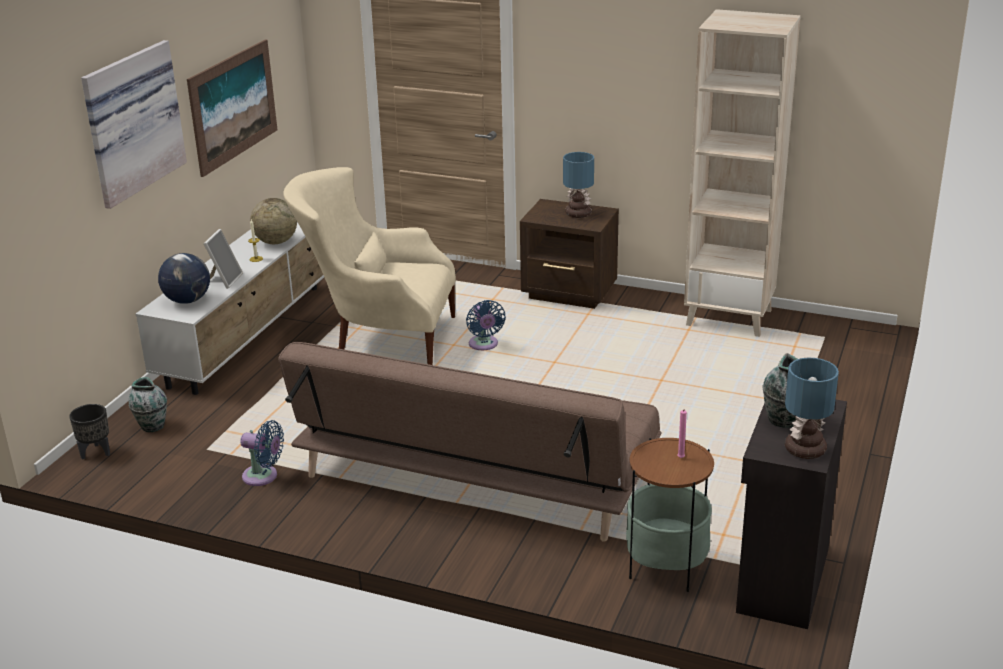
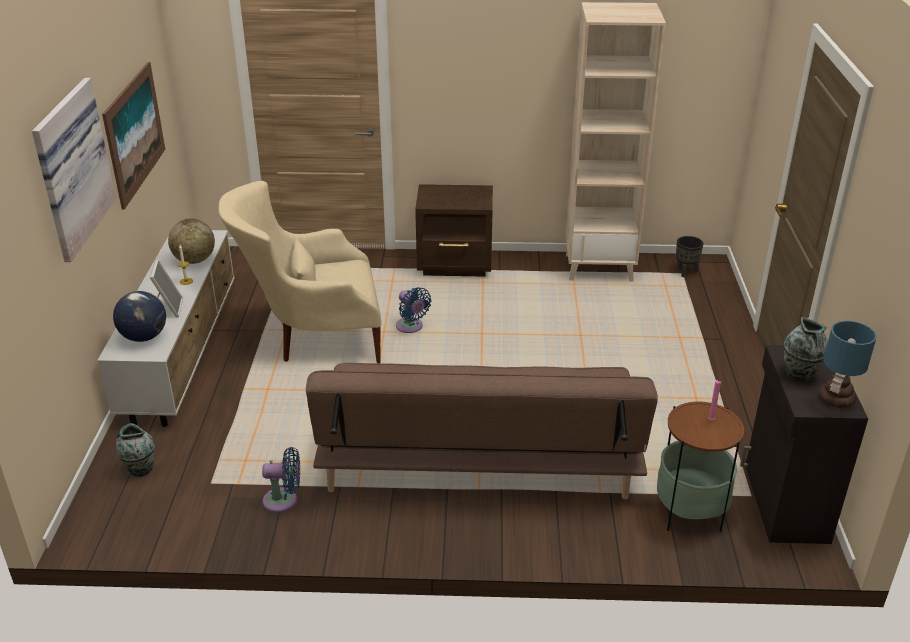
camera: 20 degrees left, 5 degrees up
black planter [69,404,110,459] -> black planter moved to [676,236,704,277]
table lamp [563,152,594,218] -> none

